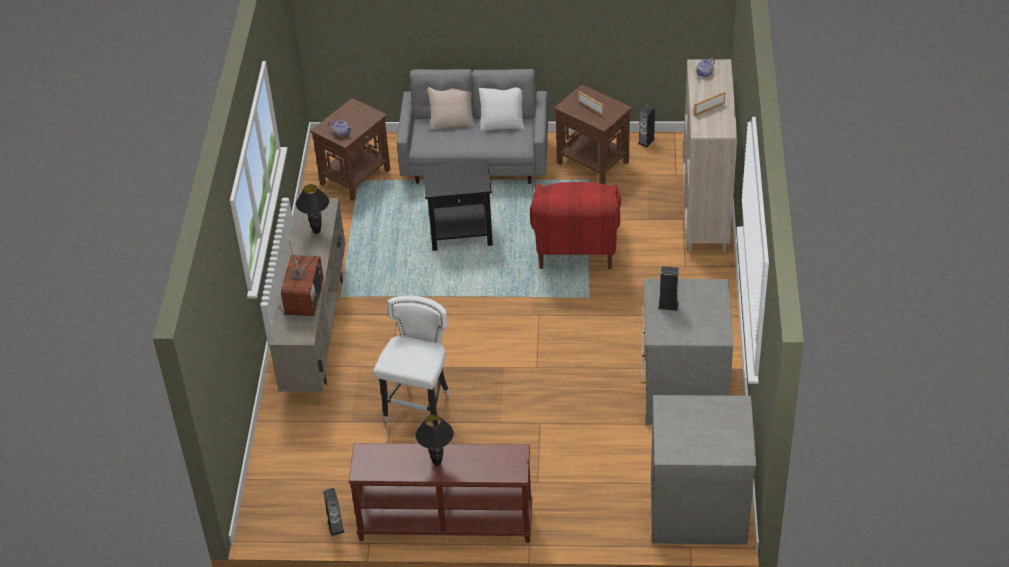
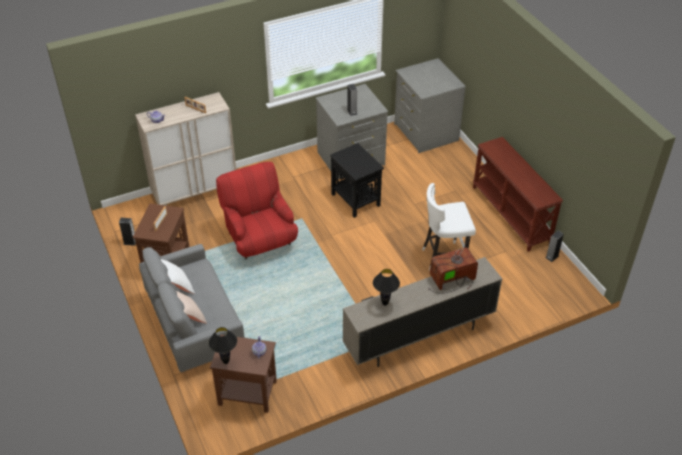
camera: 120 degrees left, 0 degrees up
black table lamp [415,414,454,466] -> black table lamp moved to [209,327,237,364]
black side table [422,160,493,251] -> black side table moved to [330,143,384,218]
red armchair [530,182,621,269] -> red armchair turned 90 degrees counterclockwise [216,162,298,260]

